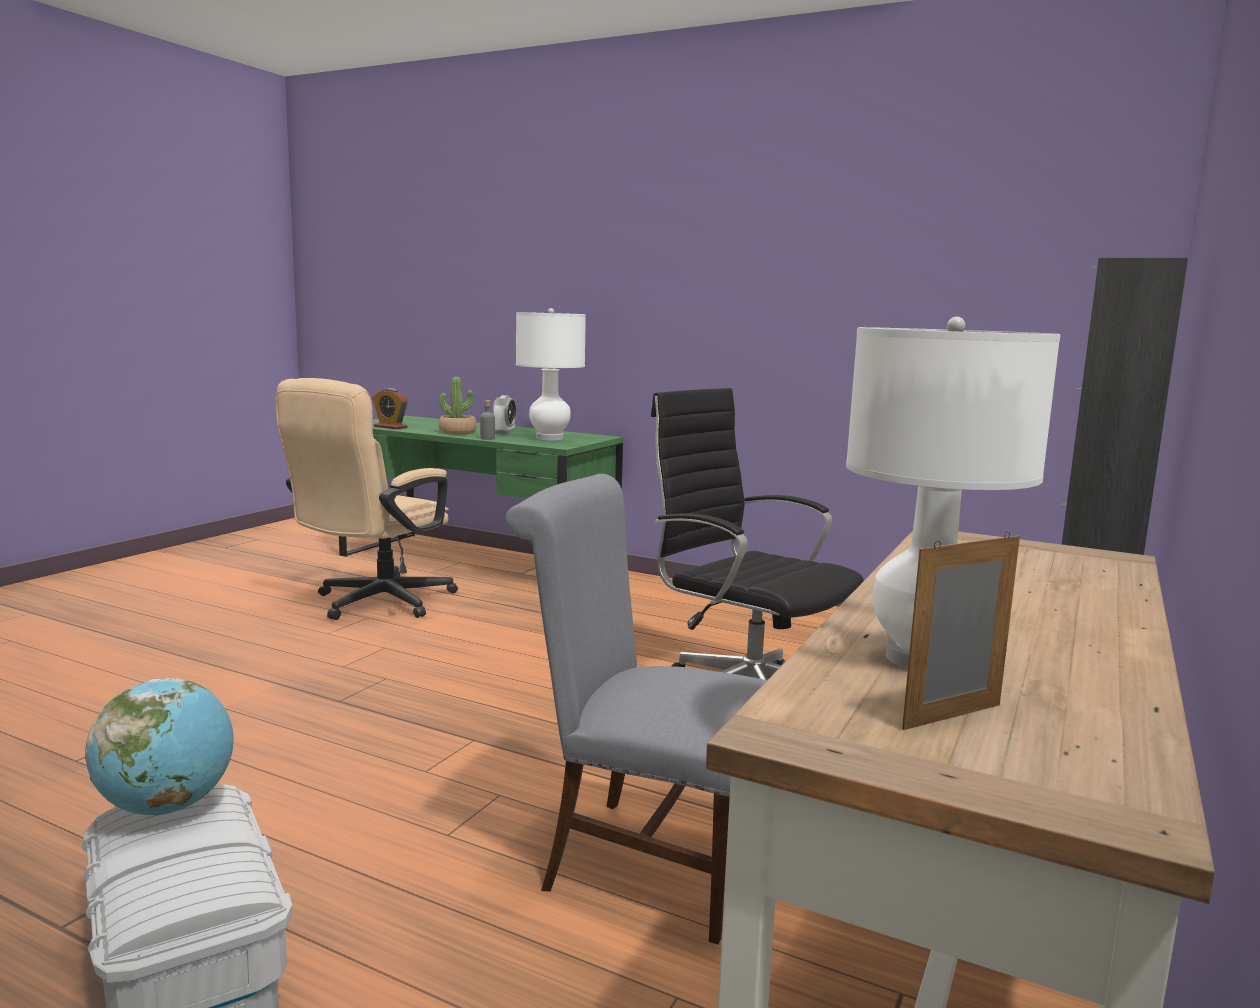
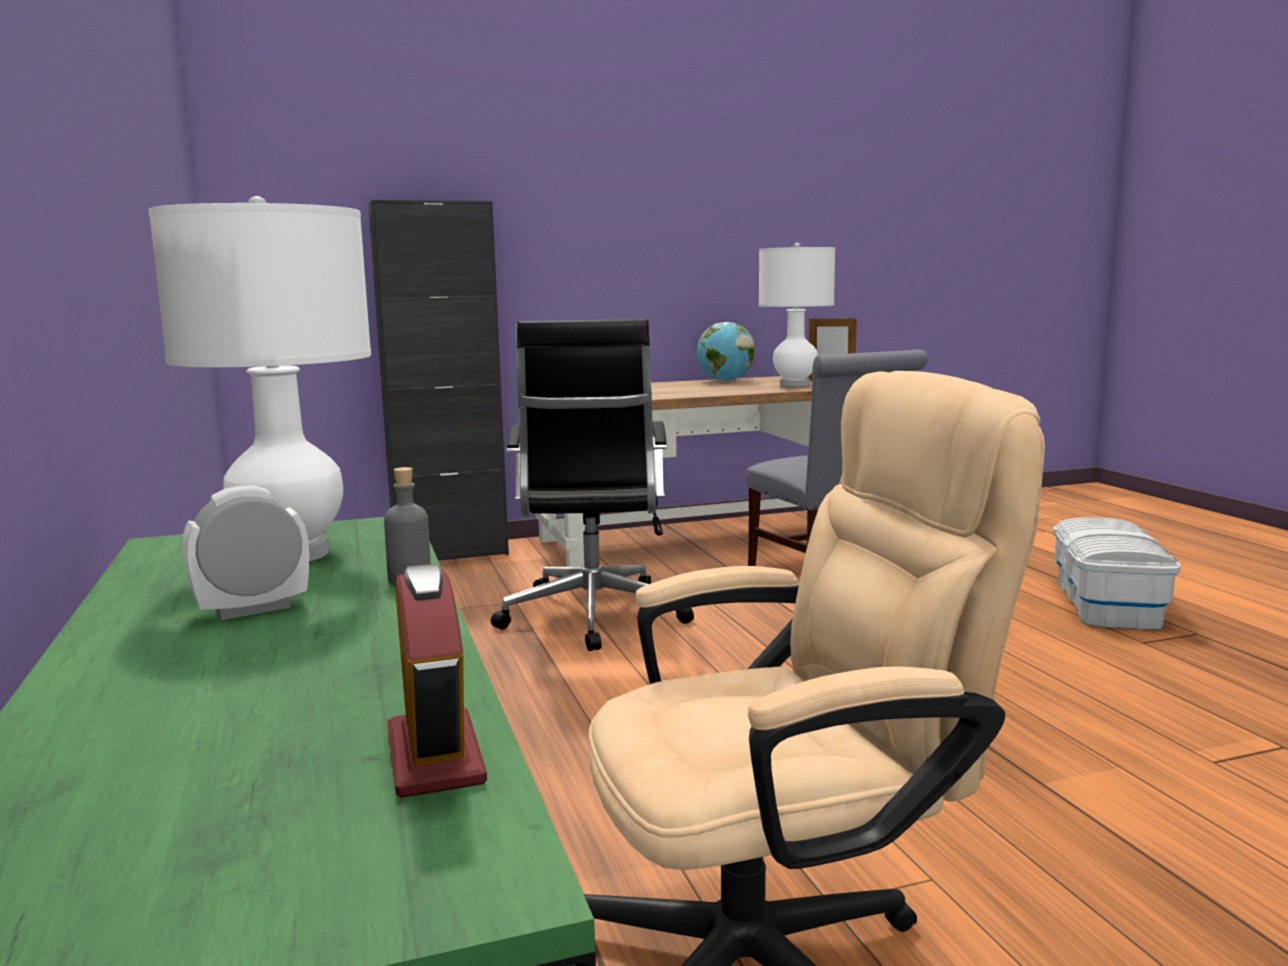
camera: 135 degrees left, 0 degrees up
globe [85,678,234,815] -> globe moved to [697,322,755,382]
potted plant [439,377,477,435] -> none

